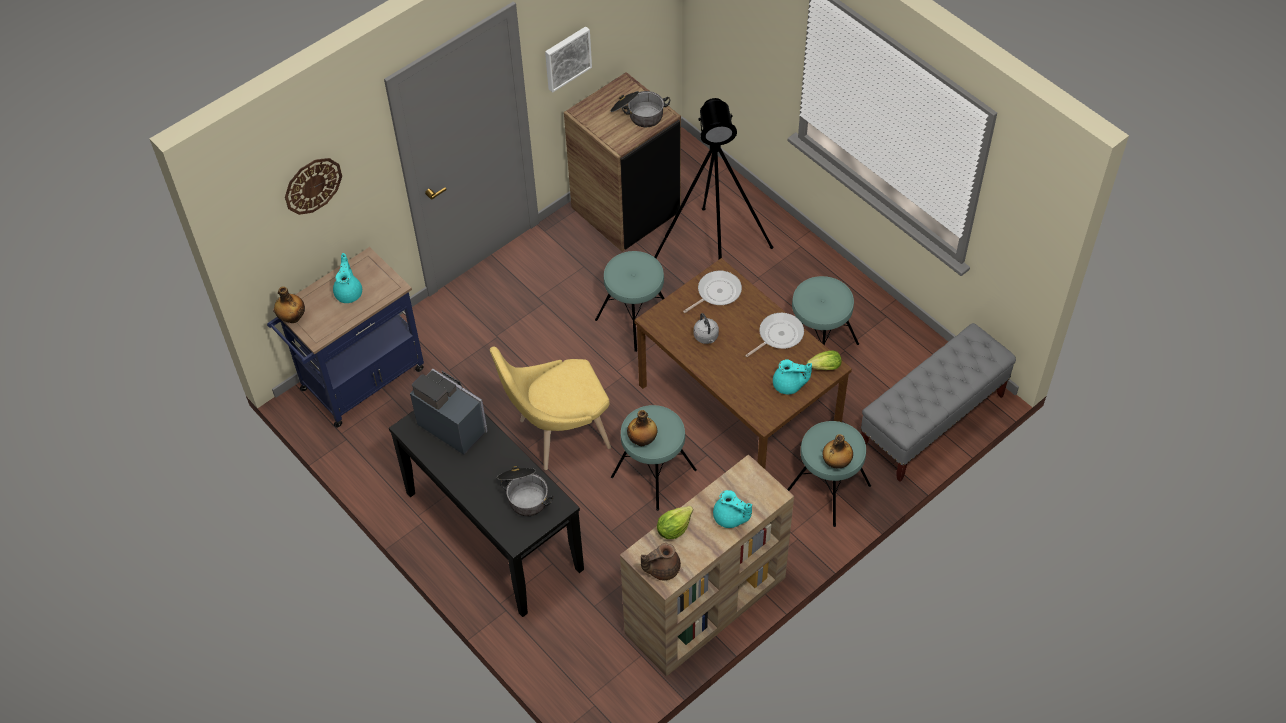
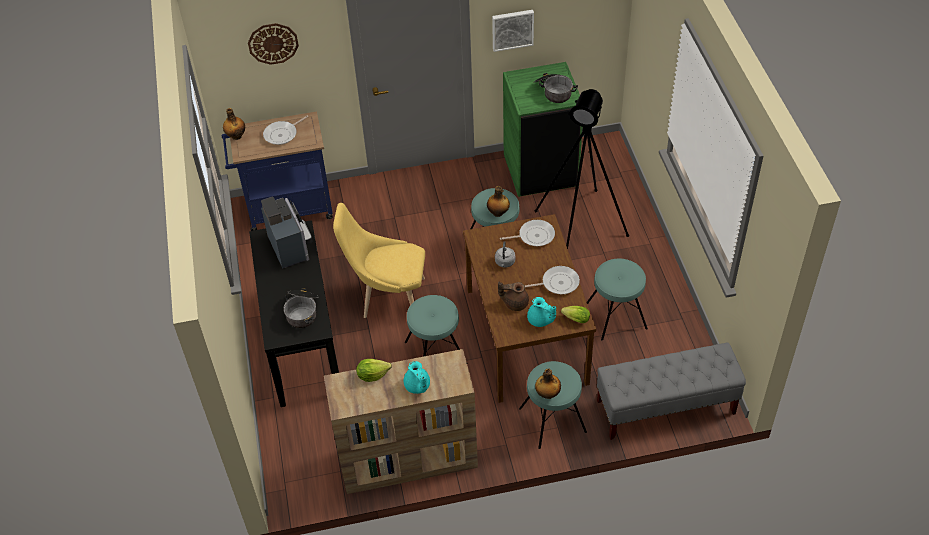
camera: 30 degrees right, 5 degrees down
turquoise teapot [333,253,362,303] -> frying pan [263,116,308,145]
brown cabinet [564,72,681,252] -> green cabinet [503,62,582,197]
bottle [627,410,658,446] -> bottle moved to [487,186,510,217]
brown teapot [641,543,681,580] -> brown teapot moved to [498,282,529,311]

